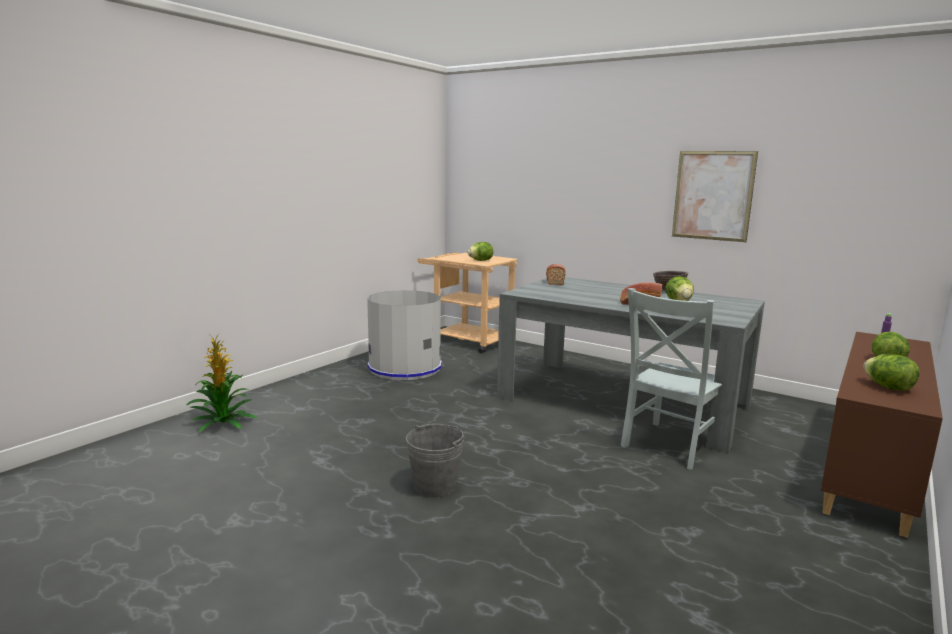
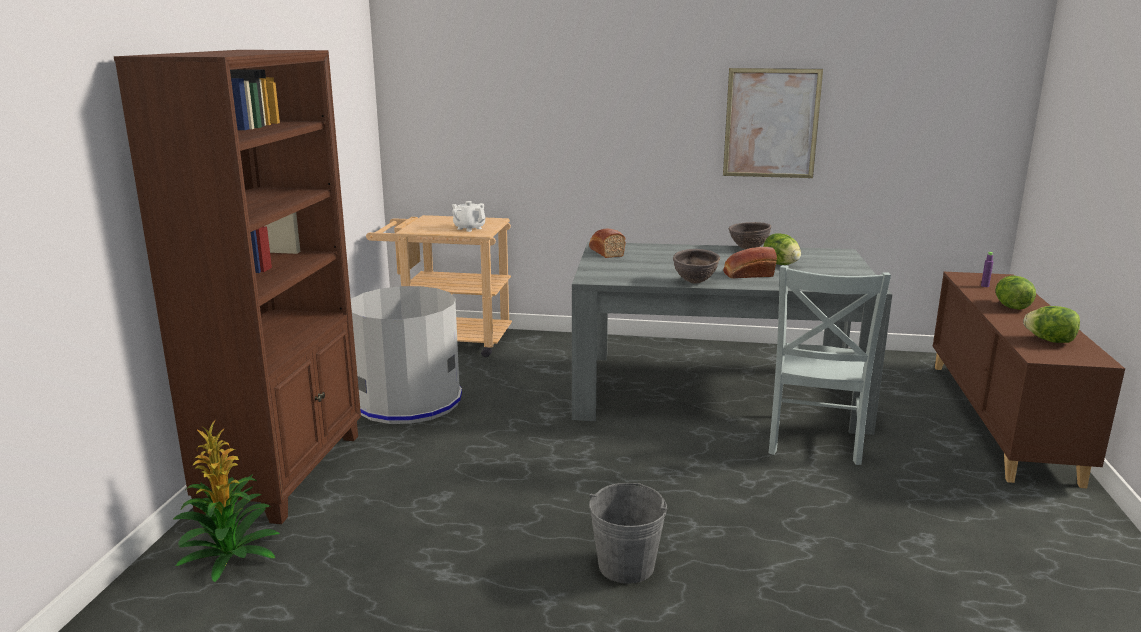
camera: 25 degrees left, 5 degrees up
lettuce [468,242,493,261] -> white teapot [452,201,486,232]
none -> brown bookcase [114,50,361,524]
none -> brown bowl [673,249,720,284]

